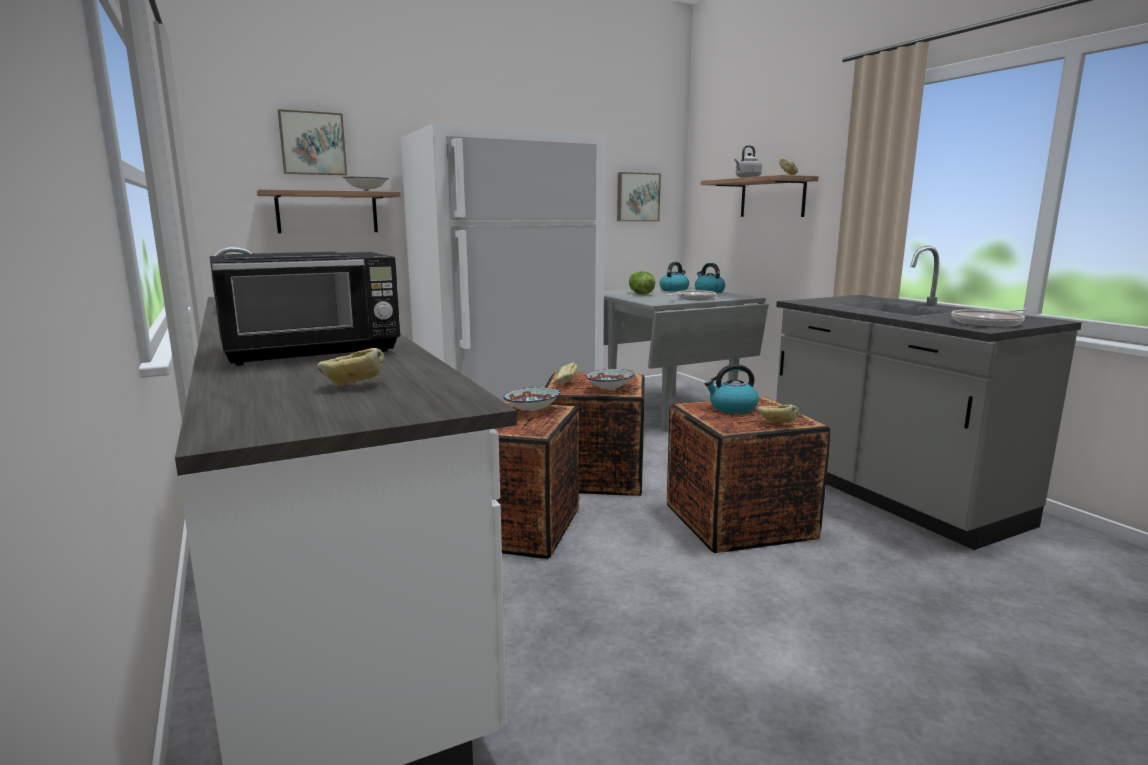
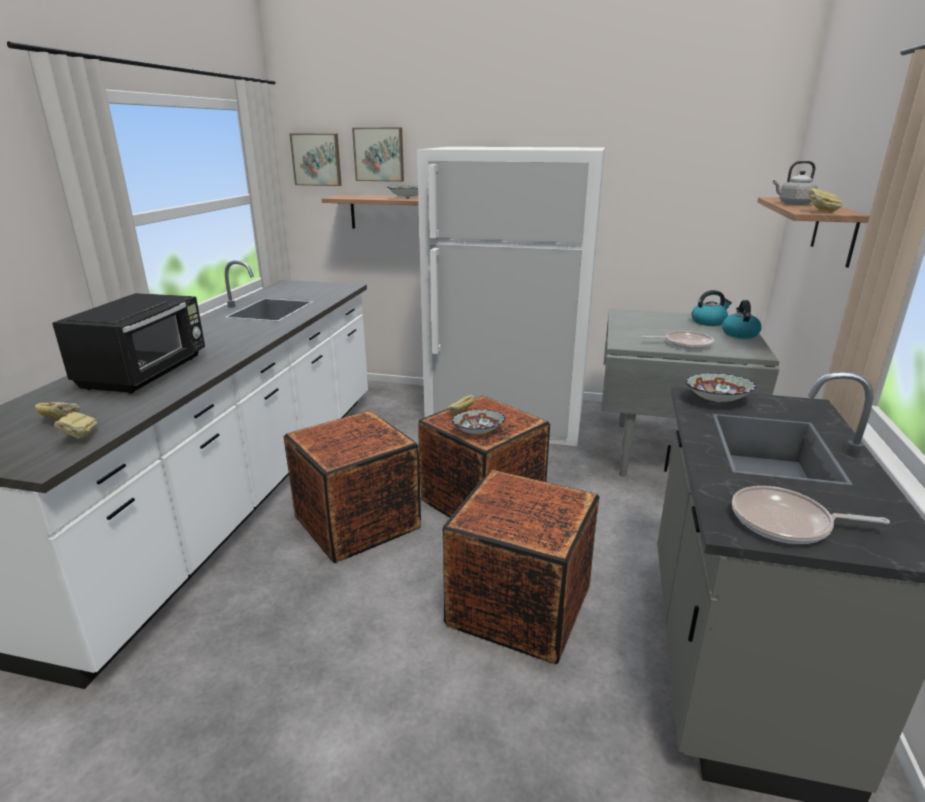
camera: 40 degrees right, 10 degrees up
black microwave [210,252,400,366] -> black microwave turned 90 degrees counterclockwise [52,293,205,394]
bowl [503,387,561,412] -> bowl moved to [686,373,757,402]
picture [617,172,661,221] -> picture moved to [290,134,342,186]
lettuce [629,271,655,294] -> none
kettle [705,364,759,414] -> none
bread [758,405,799,423] -> bread moved to [54,412,97,439]

